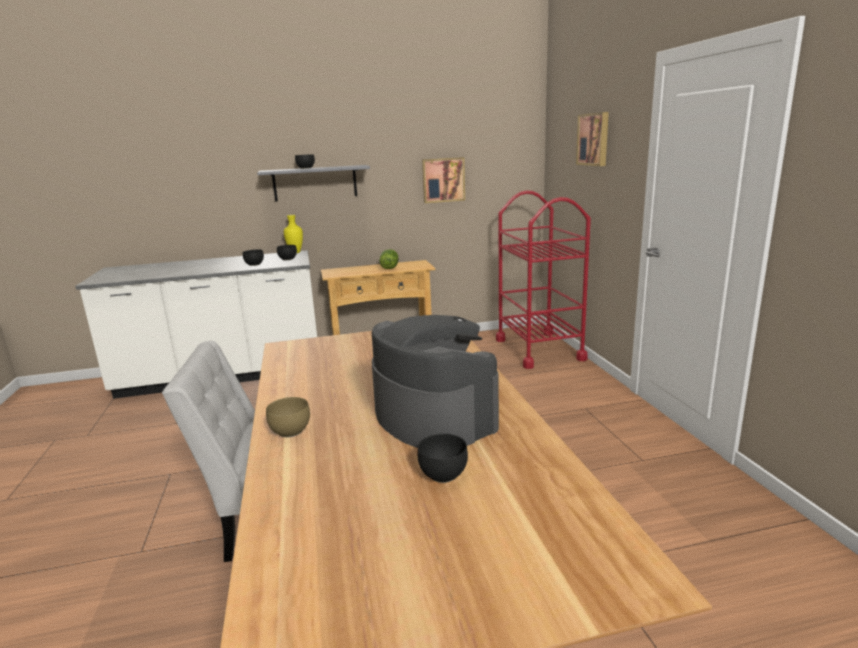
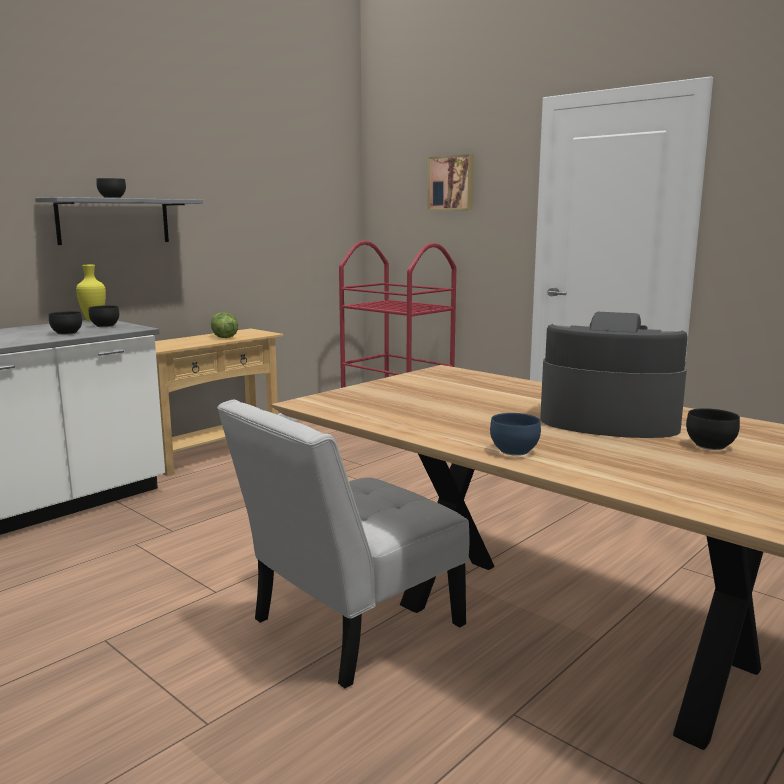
camera: 35 degrees left, 5 degrees down
brown bowl [266,397,310,437] -> blue bowl [490,413,541,456]
picture [422,157,465,203] -> none

